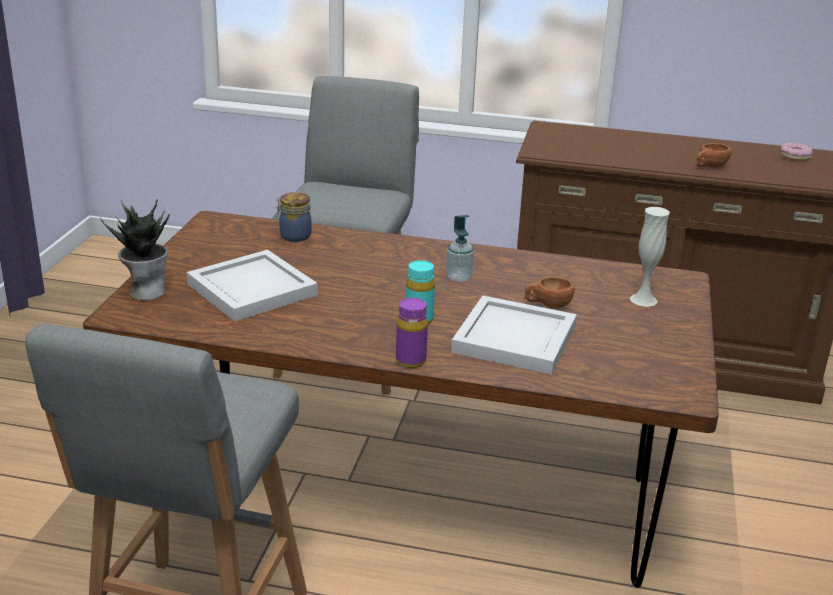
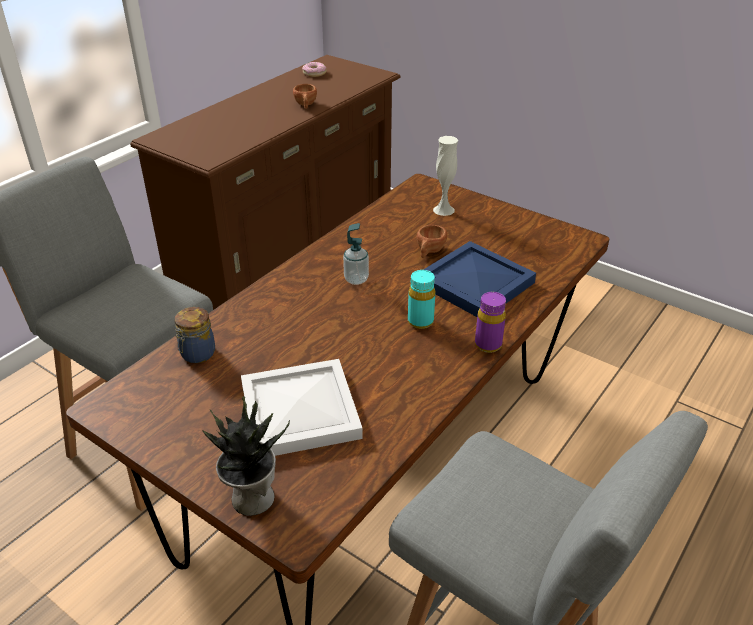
camera: 65 degrees left, 10 degrees up
white tray [451,296,577,375] -> blue tray [423,241,536,317]

